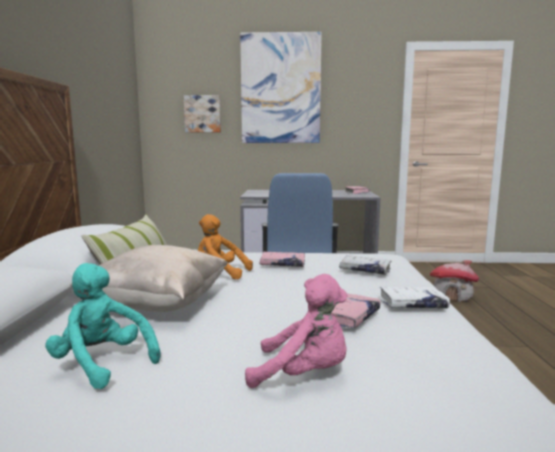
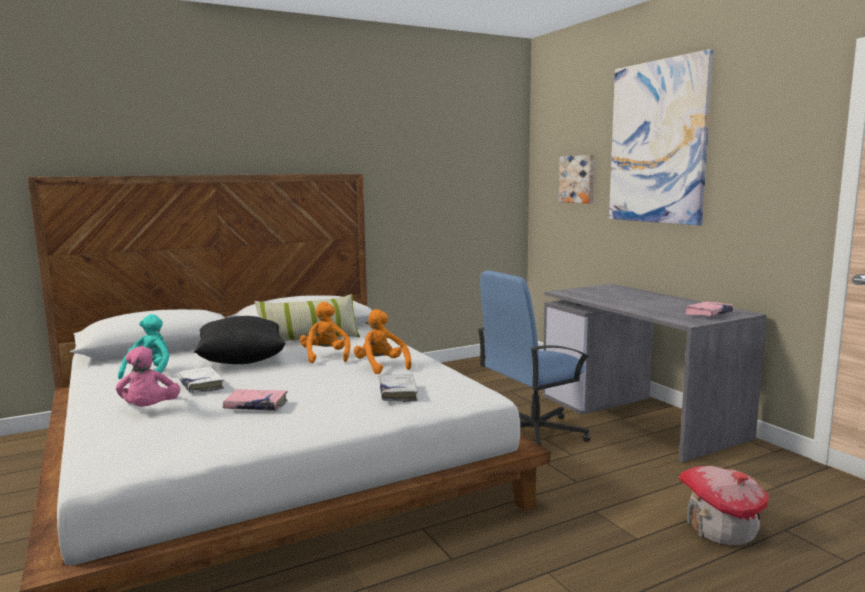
camera: 60 degrees right, 0 degrees up
beige pillow [70,245,228,312] -> black pillow [194,316,286,364]
pink book [259,252,305,267] -> orange plush toy [354,309,412,374]
white book [379,287,450,308] -> white book moved to [178,367,224,393]

